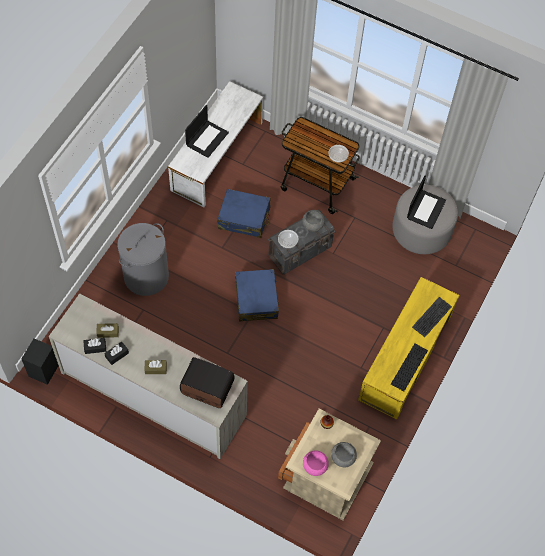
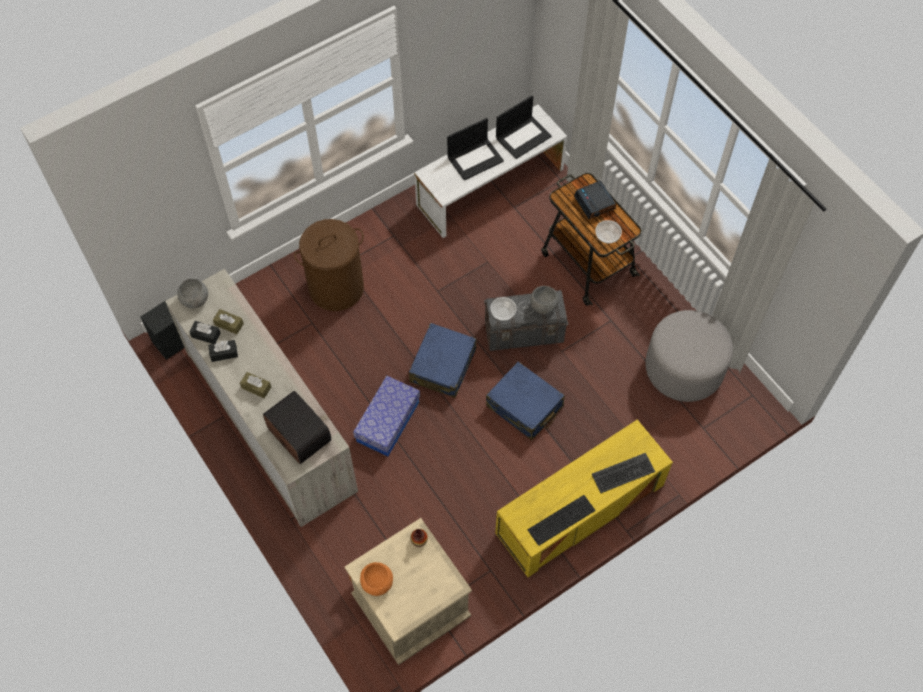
camera: 30 degrees right, 0 degrees up
grey laundry basket [117,223,169,296] -> brown laundry basket [294,219,364,311]
blue suitcase [217,189,271,238] -> blue suitcase moved to [486,362,565,440]
pink bowl [303,451,329,476] -> orange bowl [360,562,393,596]
grey bowl [331,442,357,467] -> grey bowl moved to [177,279,208,308]
laptop [407,176,446,229] -> laptop moved to [496,95,552,159]
none -> storage box [353,376,420,456]
none -> alarm clock [574,181,616,219]

